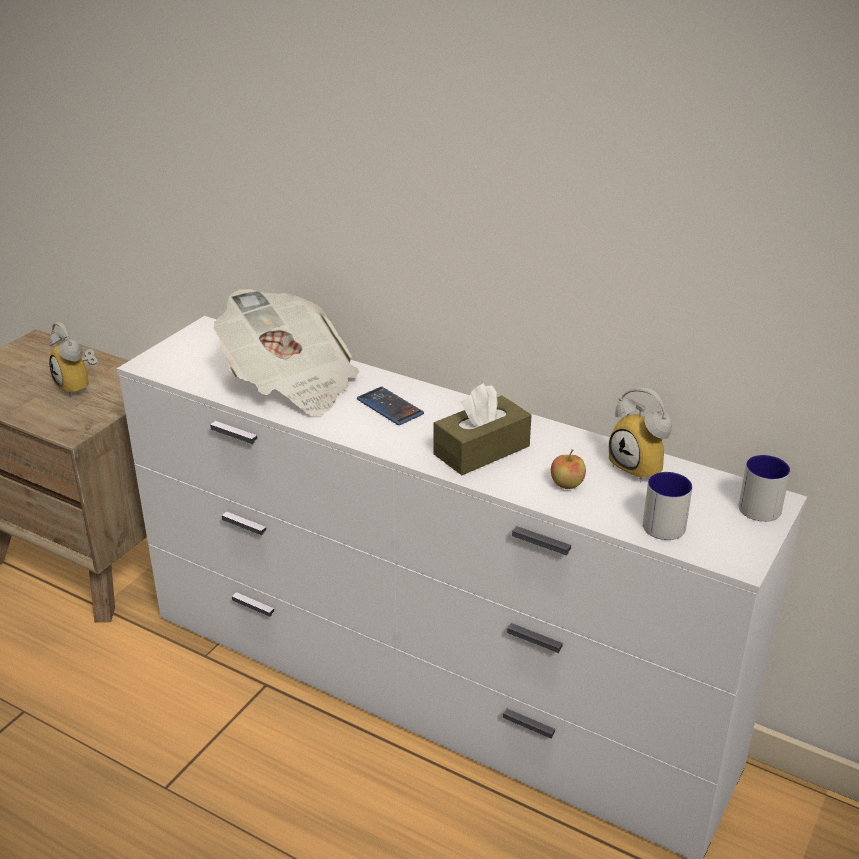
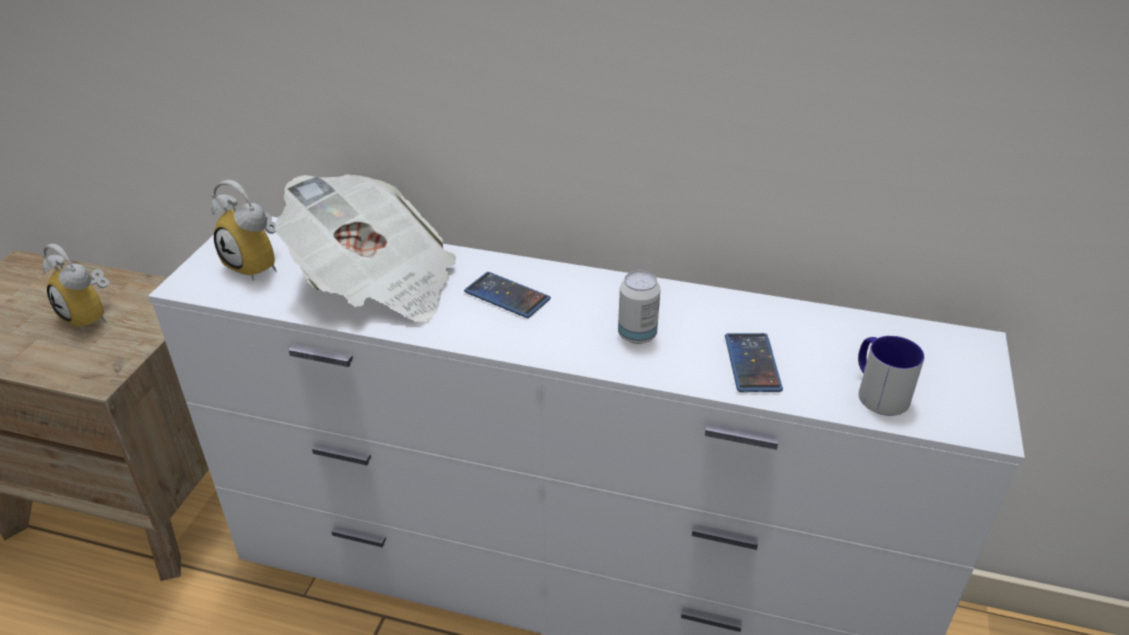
camera: 15 degrees left, 5 degrees up
brown tissue box [434,383,531,475] -> can [618,271,660,344]
apple [551,449,586,489] -> phone [725,333,783,392]
alarm clock [609,387,672,483] -> alarm clock moved to [211,180,277,281]
mug [739,455,790,522] -> none

